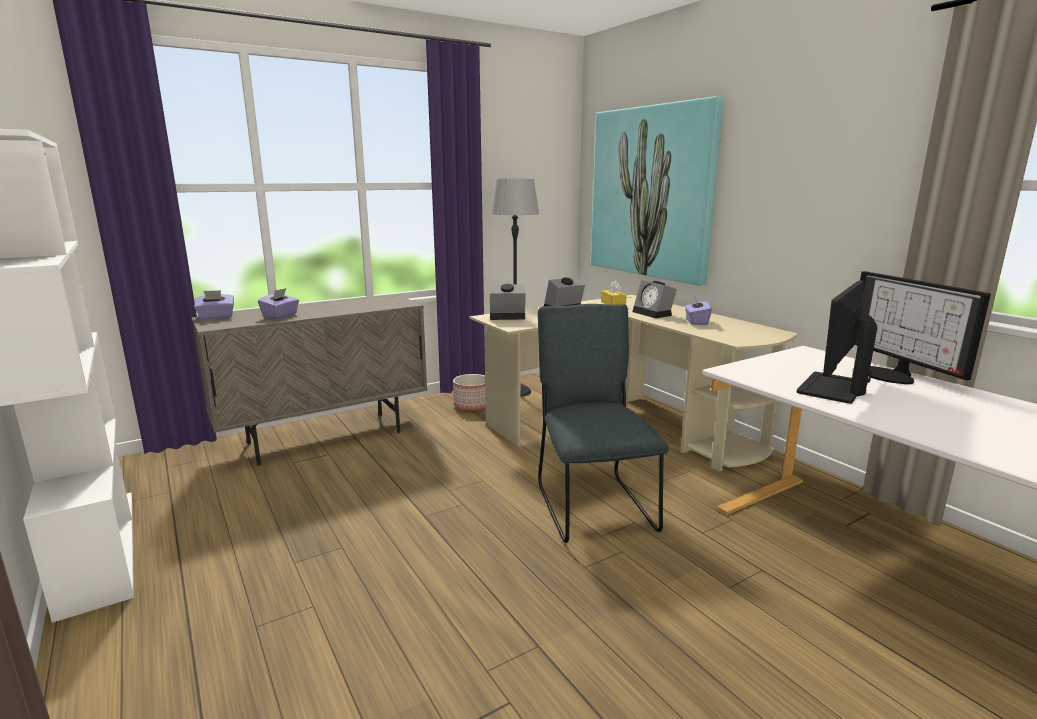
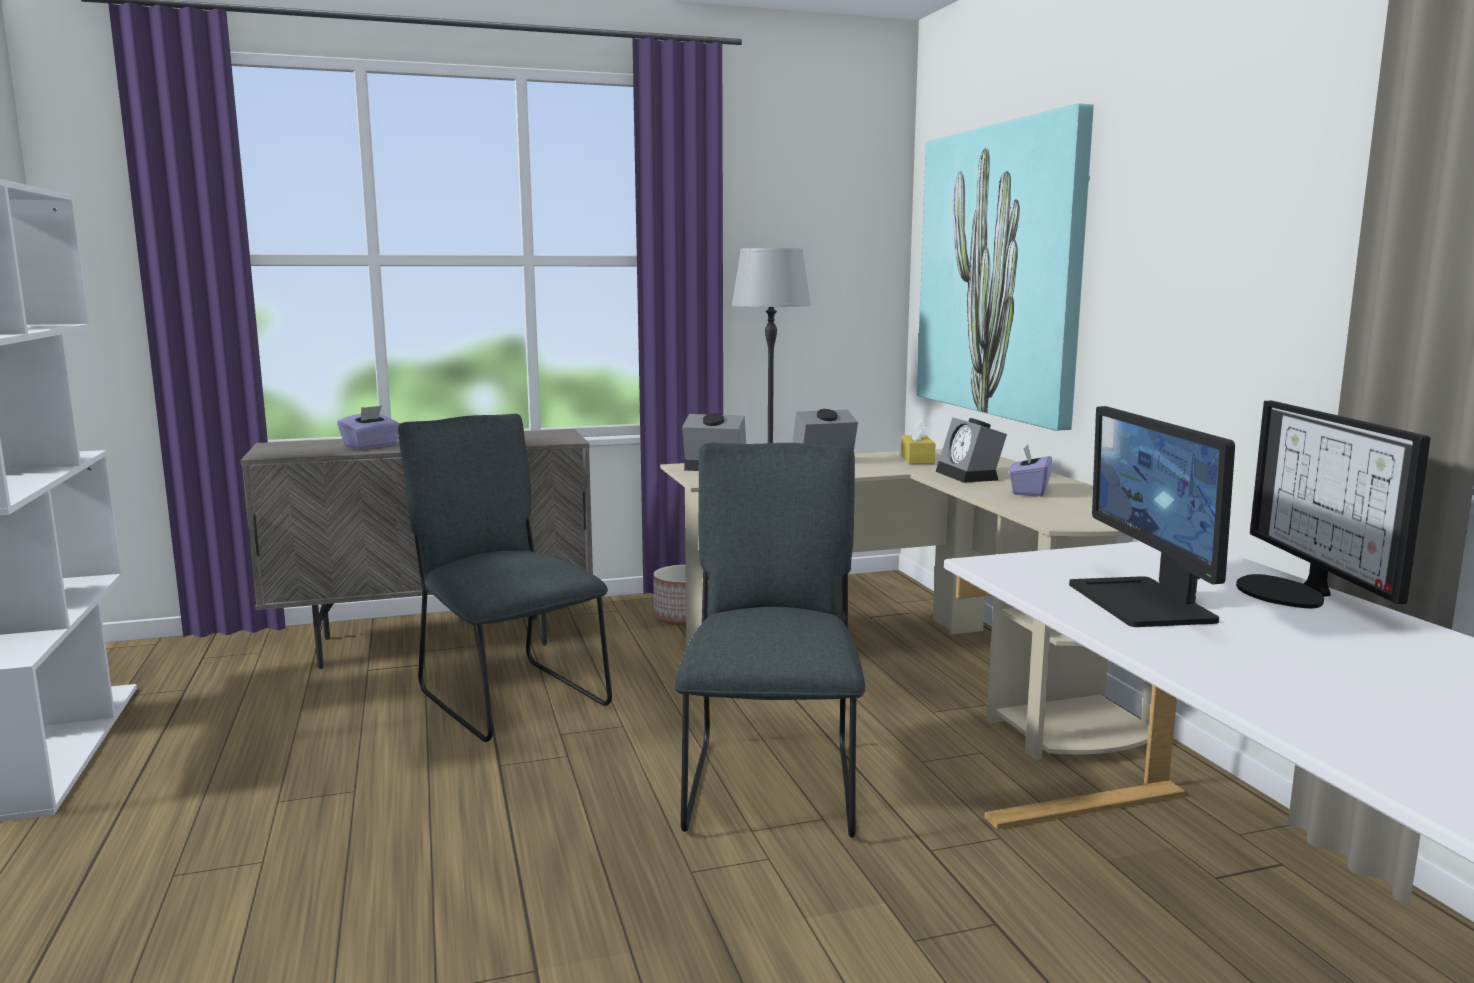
camera: 15 degrees right, 5 degrees down
purple tissue box [194,290,234,319] -> none
monitor [796,280,877,404] -> monitor turned 60 degrees counterclockwise [1069,406,1235,627]
none -> grey chair [398,414,612,742]

